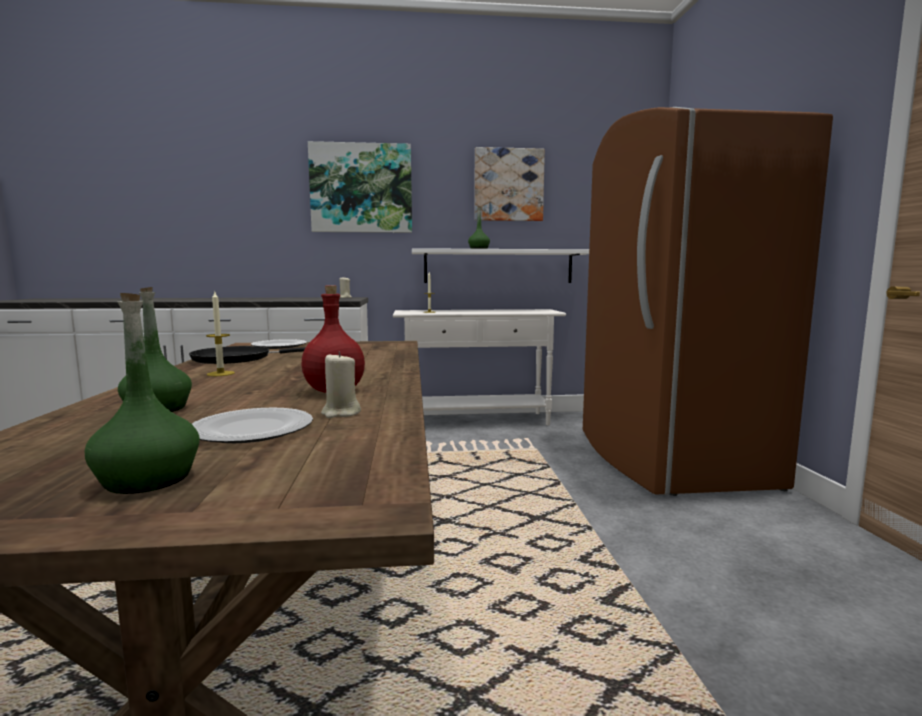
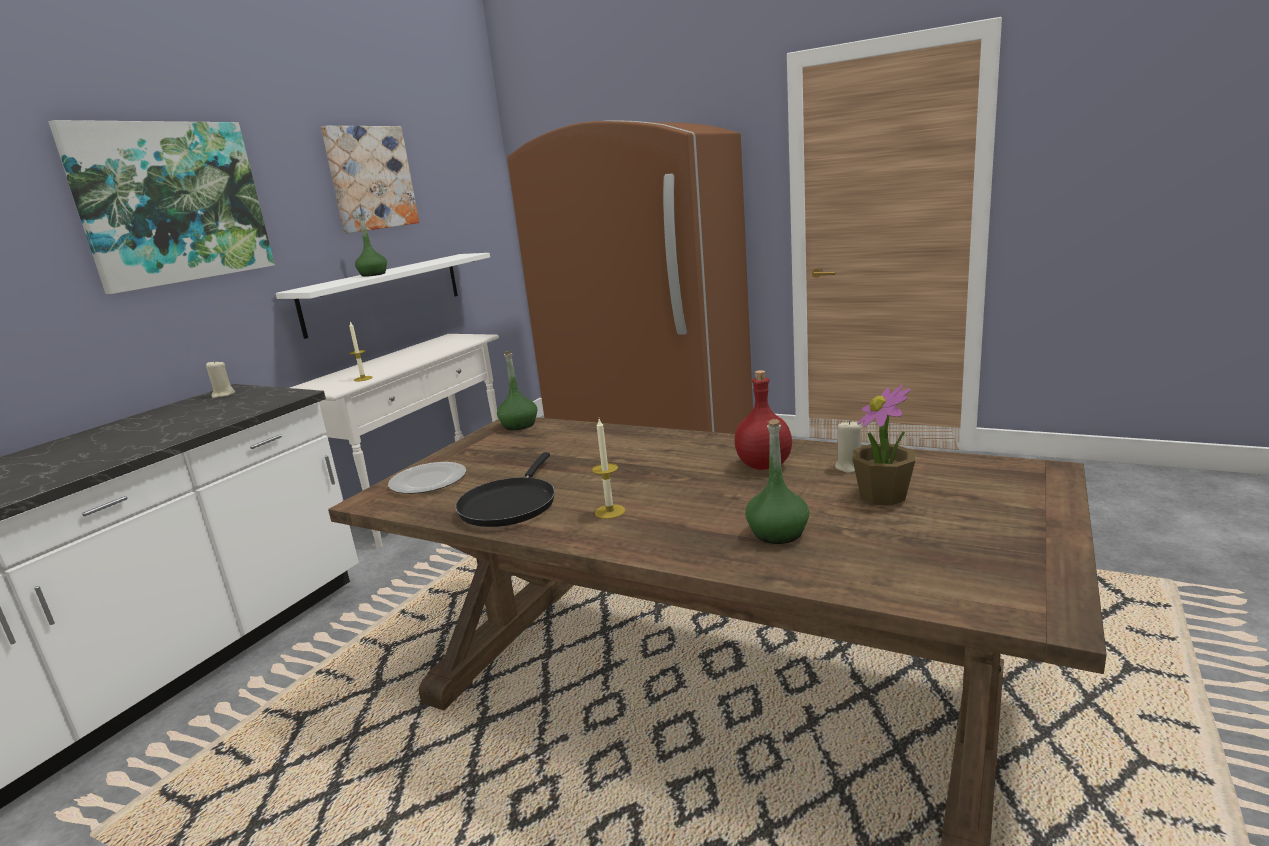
camera: 55 degrees left, 10 degrees up
green bottle [85,293,200,494] -> green bottle moved to [497,351,537,430]
plate [192,408,313,443] -> potted plant [852,385,915,506]

